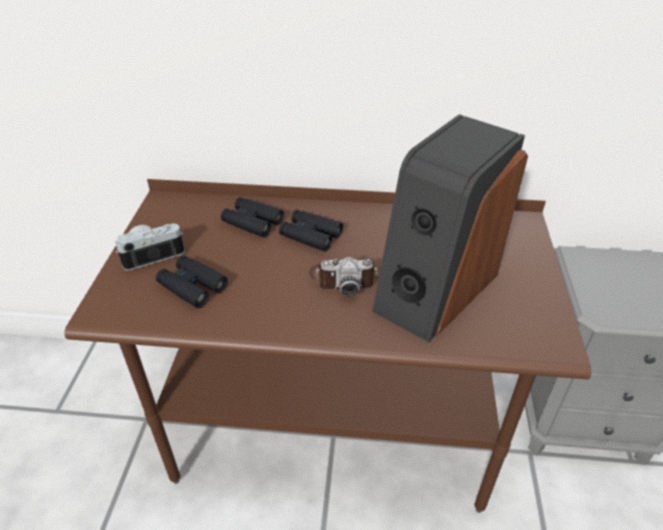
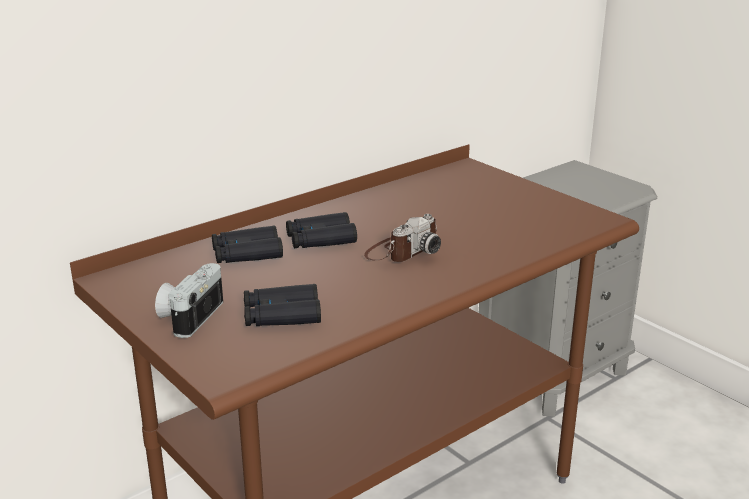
camera: 45 degrees left, 15 degrees down
speaker [372,114,528,342] -> none

